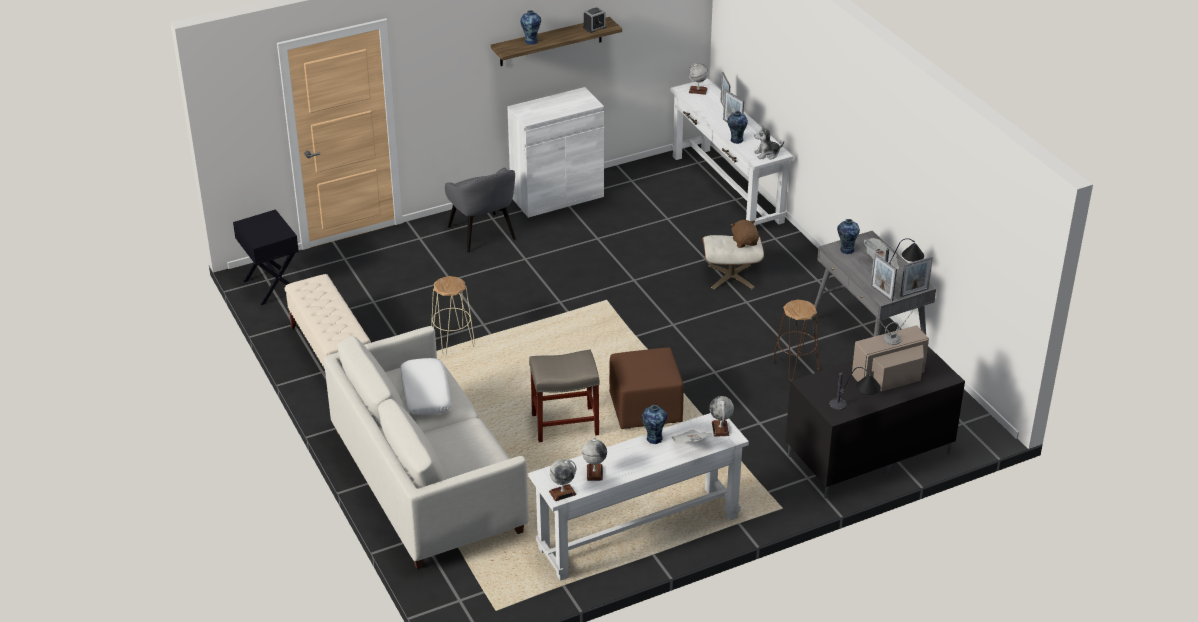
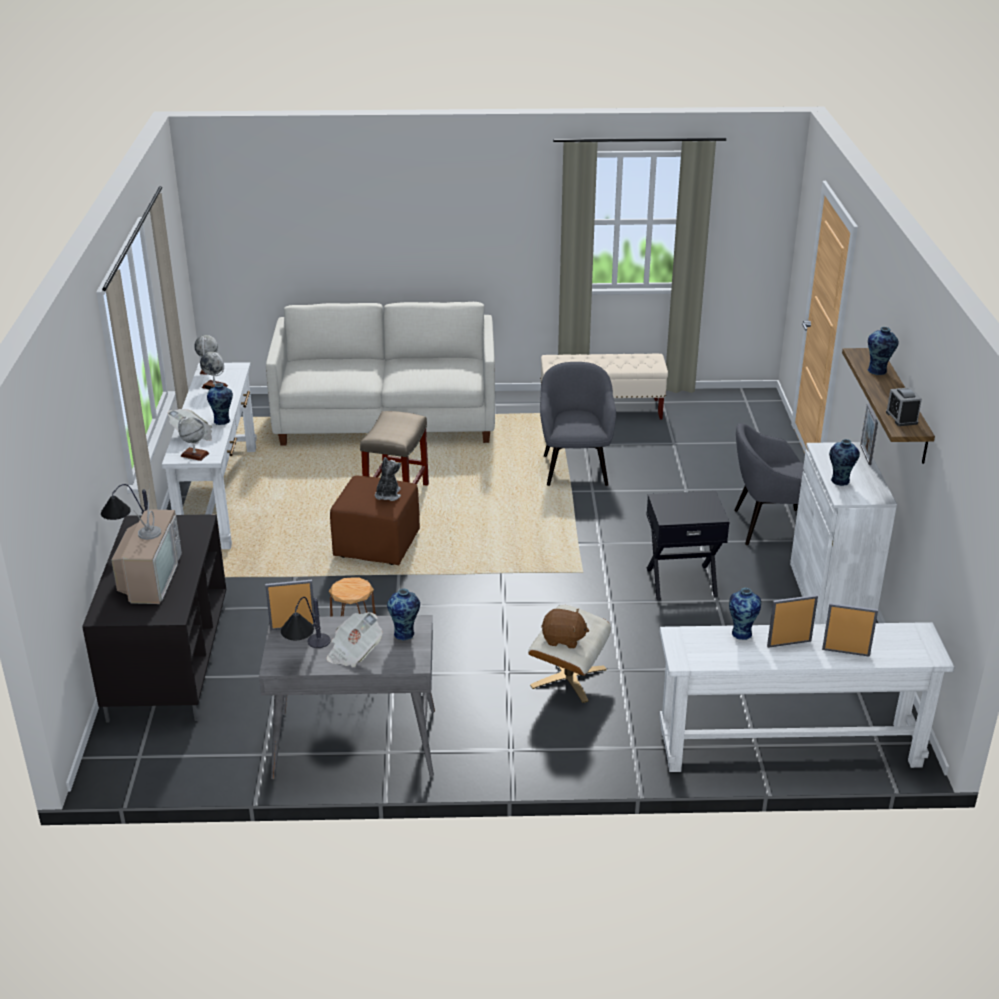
camera: 115 degrees right, 5 degrees down
black side table [233,209,299,306] -> black side table moved to [646,491,730,601]
white pillow [400,358,451,415] -> none
beige stool [431,276,475,356] -> grey armchair [540,362,616,486]
globe [688,63,708,95] -> none
plush toy [754,125,784,159] -> plush toy moved to [375,457,401,501]
picture frame [900,257,933,297] -> picture frame moved to [860,404,878,465]
none -> vase [829,439,860,486]

